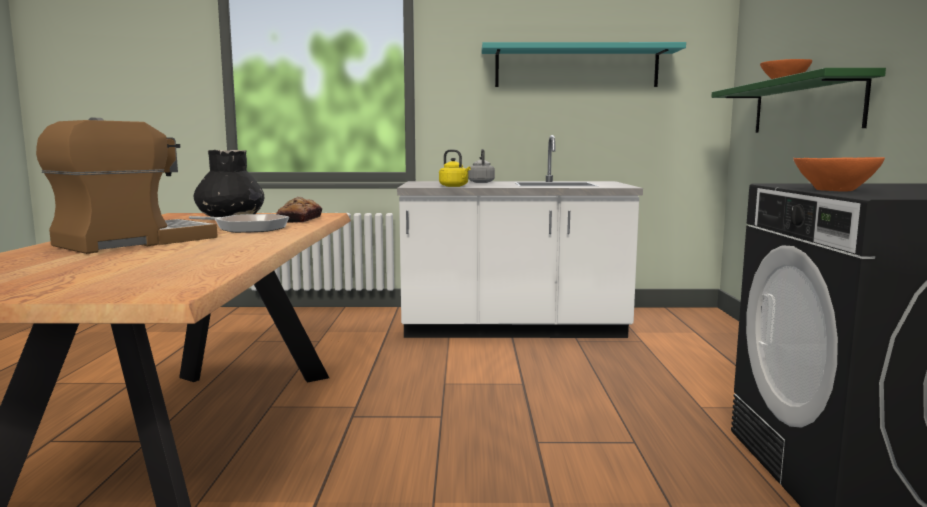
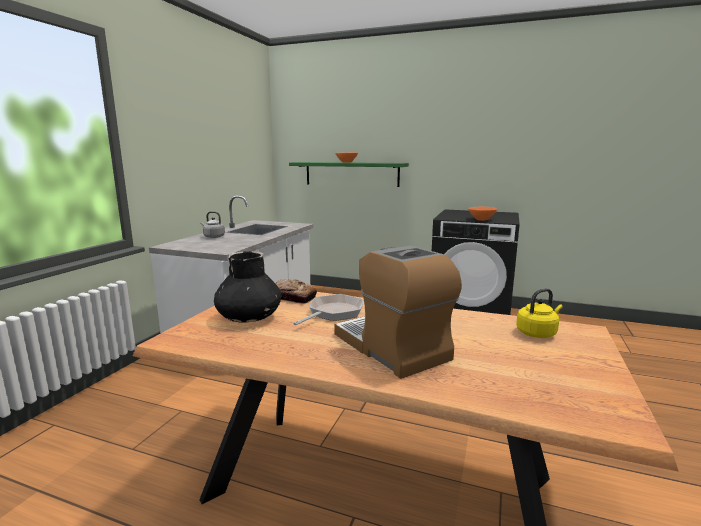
camera: 70 degrees left, 5 degrees up
yellow kettle [439,149,471,187] -> yellow kettle moved to [516,288,563,338]
turquoise shelf [481,42,686,87] -> none

